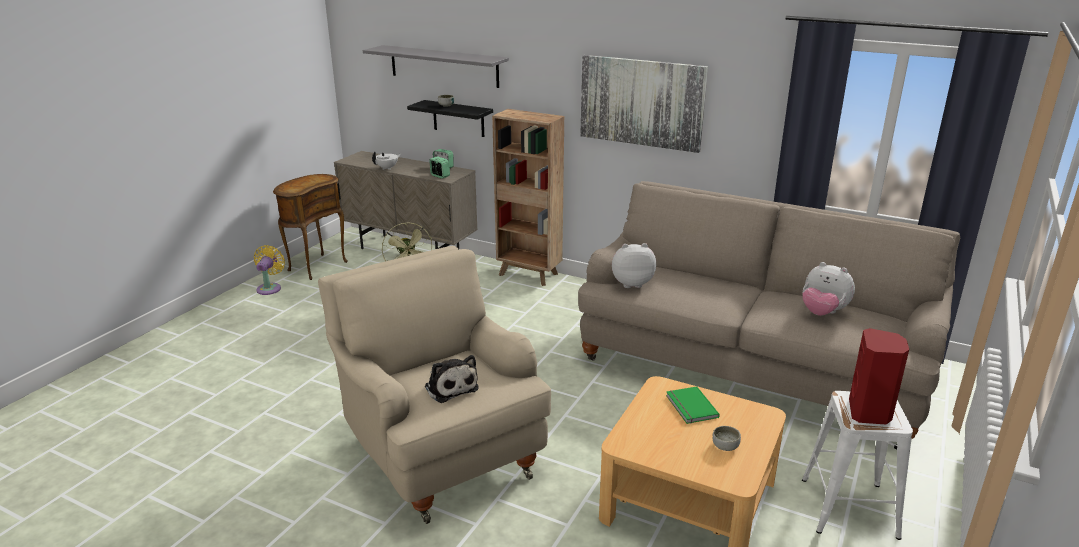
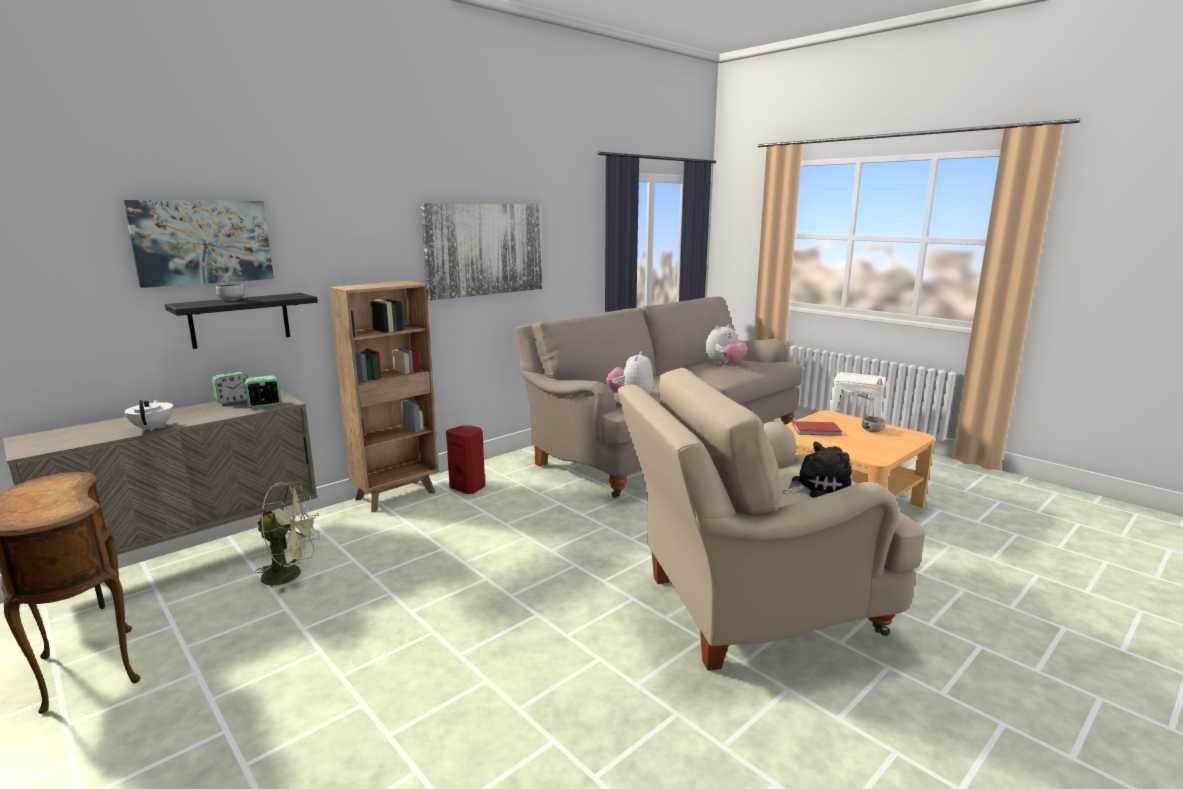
camera: 70 degrees left, 10 degrees down
yellow fan [254,245,285,295] -> none
grey shelf [363,45,509,88] -> picture [123,200,274,288]
green book [666,386,720,424] -> red book [793,421,842,436]
red speaker [849,328,909,425] -> red speaker moved to [446,425,485,494]

